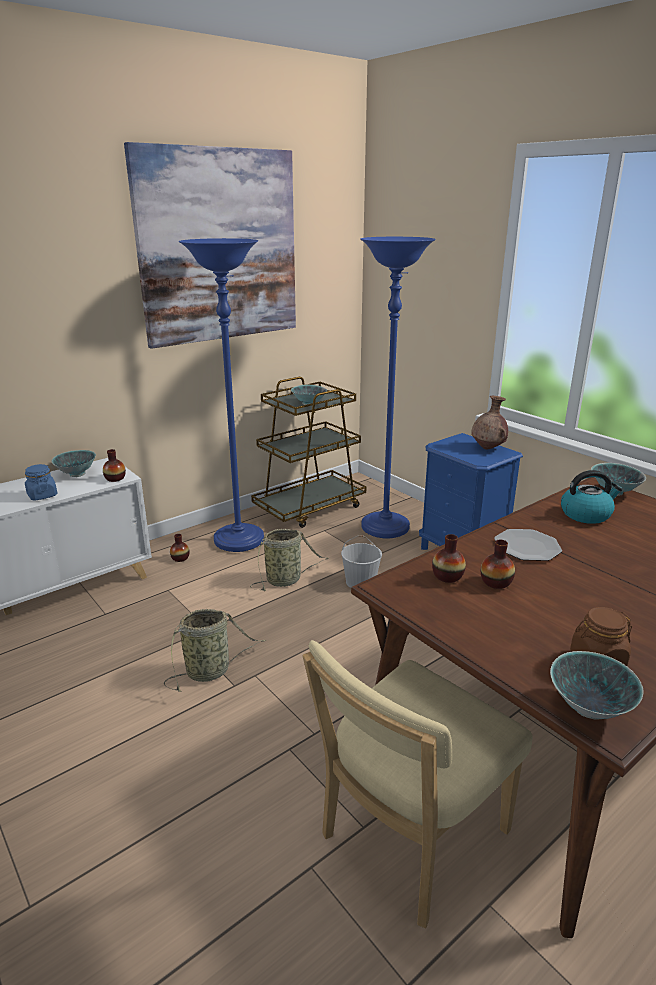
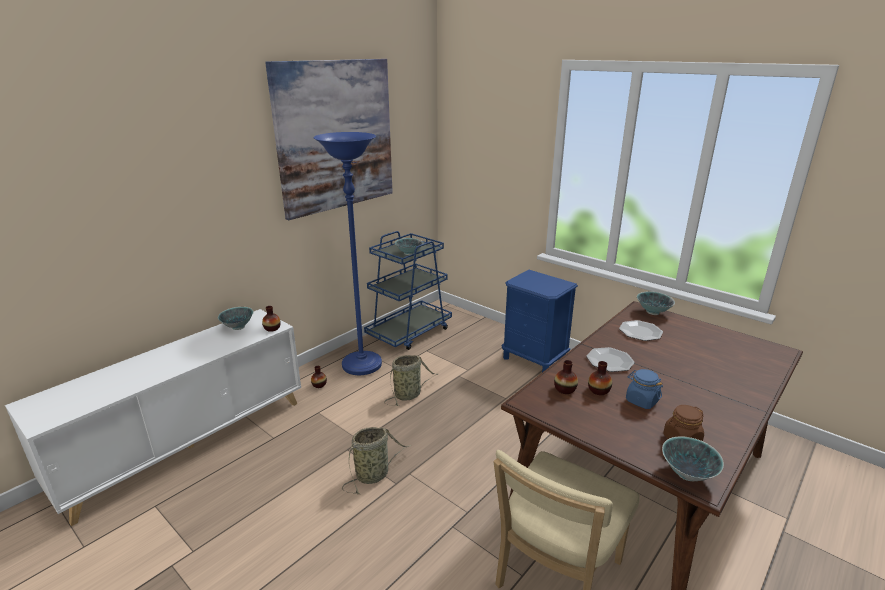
camera: 10 degrees left, 0 degrees up
blue jar [25,464,57,500] -> blue jar moved to [626,369,663,409]
brown cart [251,377,366,528] -> blue cart [364,231,452,350]
white bucket [341,535,382,588] -> none
blue floor lamp [360,237,436,538] -> none
brown vase [471,396,508,450] -> none
kettle [561,470,623,524] -> plate [619,320,663,341]

